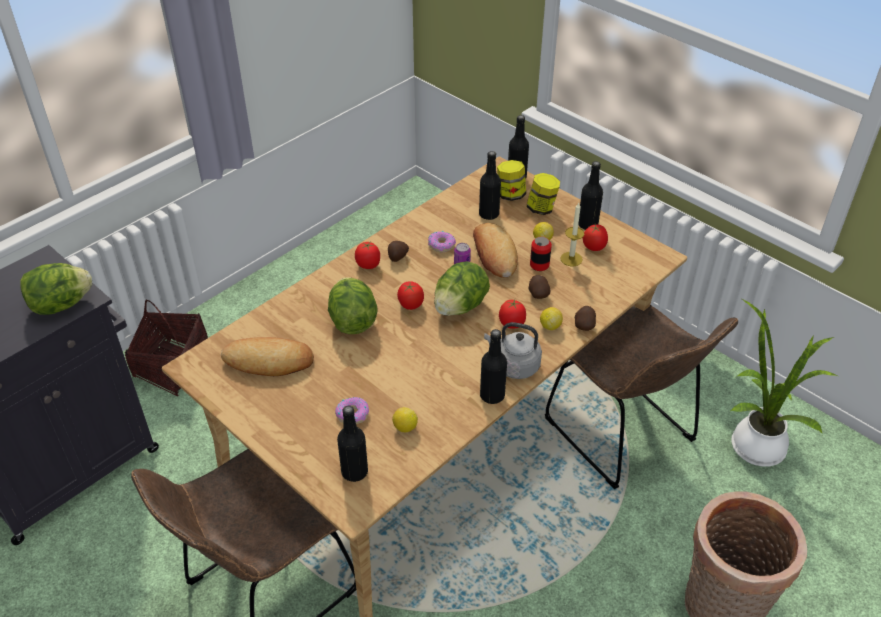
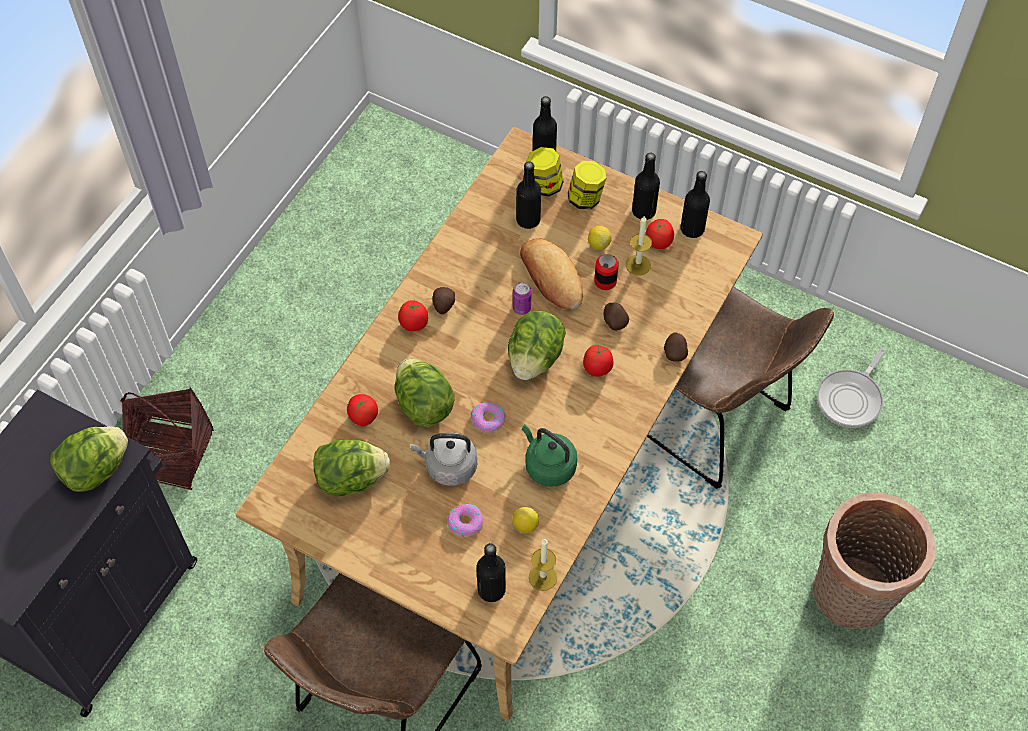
camera: 15 degrees left, 15 degrees up
bread [221,337,314,376] -> lettuce [313,439,390,496]
tomato [397,281,424,310] -> tomato moved to [347,394,378,426]
donut [428,231,456,252] -> donut moved to [471,402,506,433]
black bottle [480,329,507,404] -> black bottle moved to [681,171,710,238]
grey kettle [484,322,542,379] -> grey kettle moved to [410,432,477,486]
lemon [540,307,563,330] -> none
potted plant [729,299,837,467] -> frying pan [817,348,886,428]
none -> green kettle [522,424,577,487]
none -> candle [529,539,557,591]

